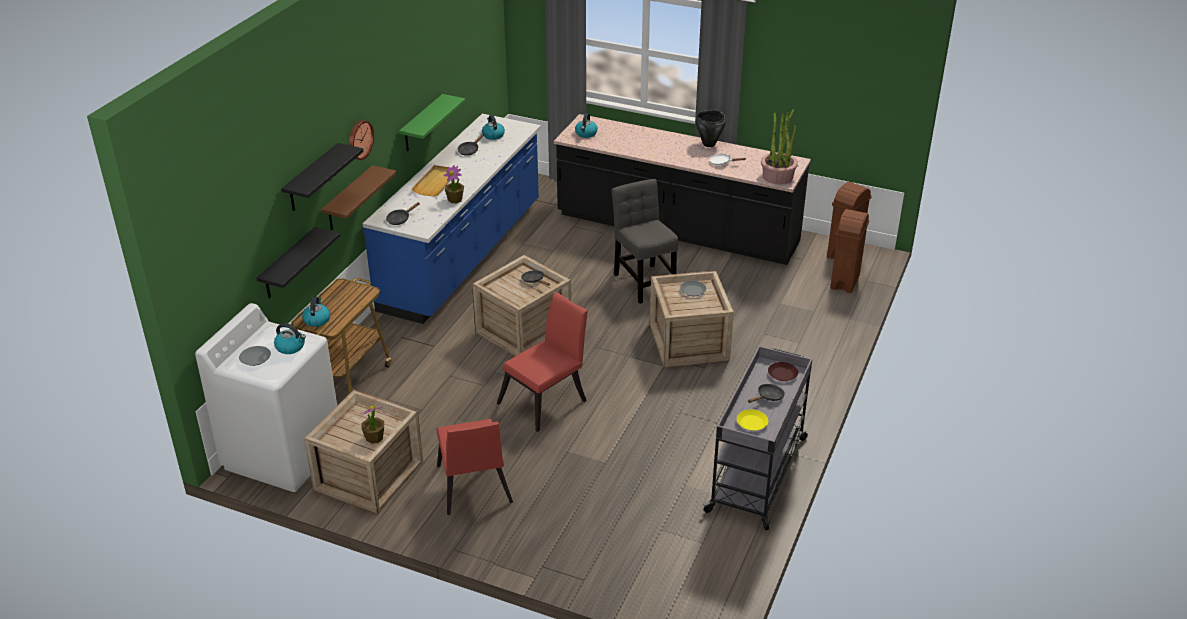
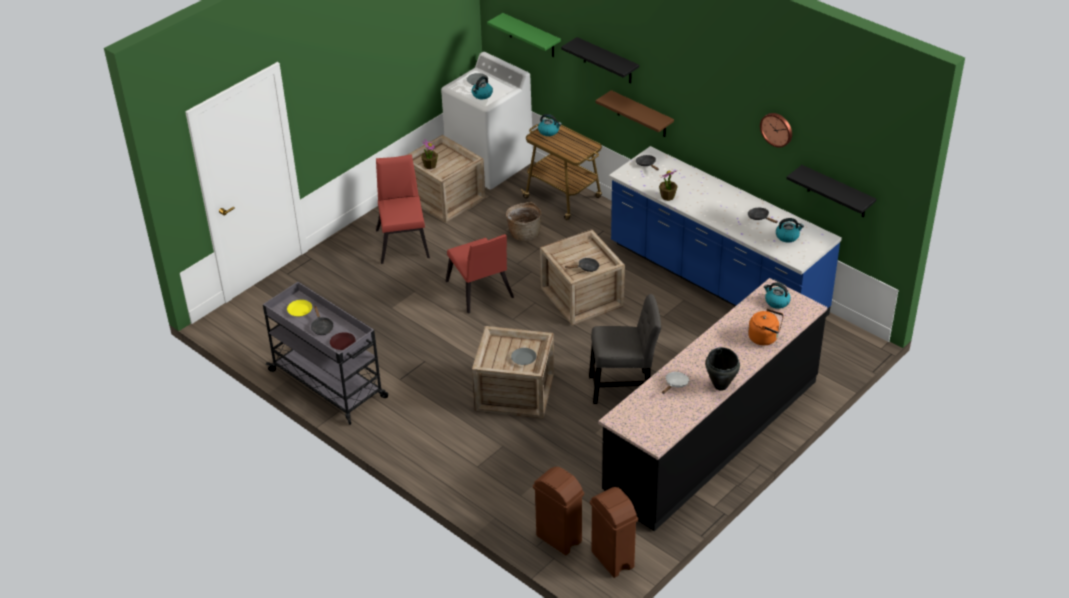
camera: 110 degrees right, 5 degrees up
black shelf [257,227,340,298] -> black shelf moved to [787,165,876,217]
wall clock [349,120,374,160] -> wall clock moved to [760,113,792,148]
green shelf [399,94,465,151] -> green shelf moved to [487,13,561,57]
beige tray [412,165,452,197] -> none
red chair [437,419,513,515] -> red chair turned 75 degrees clockwise [376,154,430,264]
potted plant [761,109,798,184] -> none
none -> basket [506,202,541,242]
none -> orange kettle [748,309,784,345]

